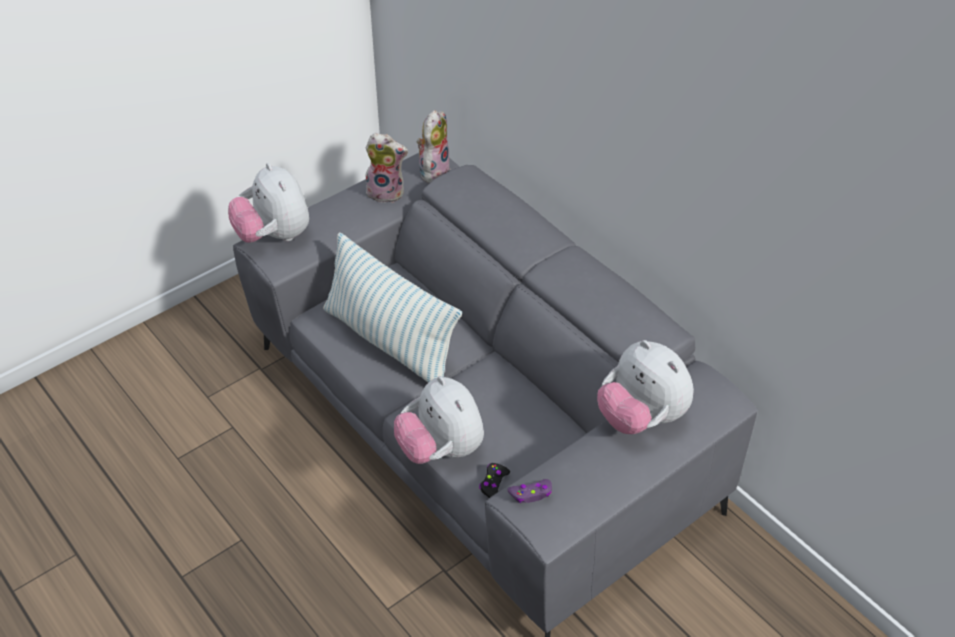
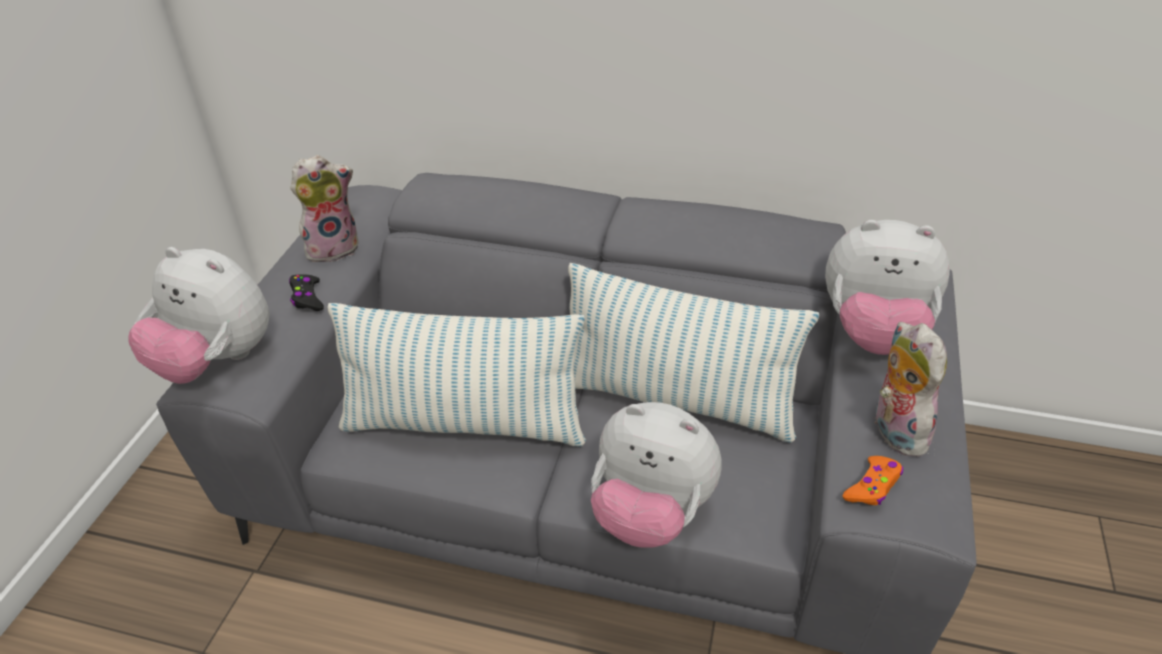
camera: 35 degrees left, 5 degrees down
plush toy [417,110,450,184] -> plush toy moved to [874,322,947,457]
black game controller [479,463,510,498] -> black game controller moved to [289,274,324,311]
purple game controller [508,479,552,503] -> orange game controller [842,456,903,505]
none -> pillow [568,263,819,443]

